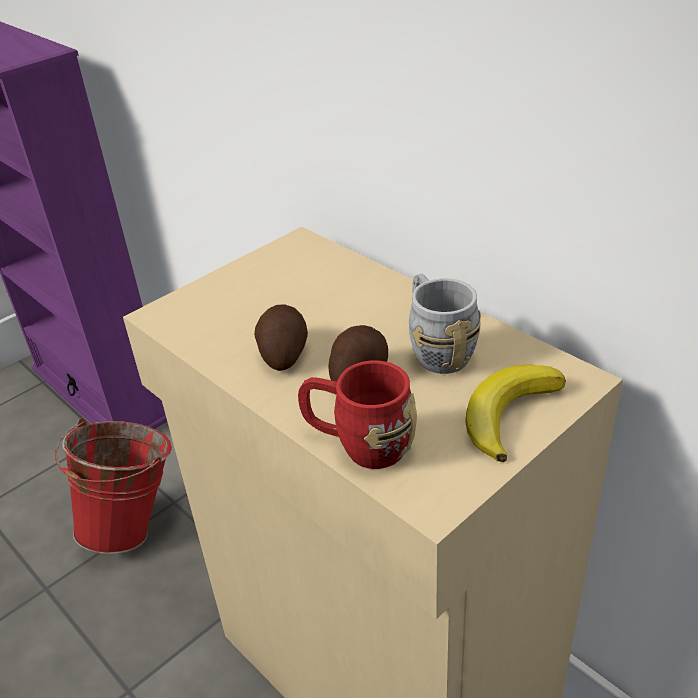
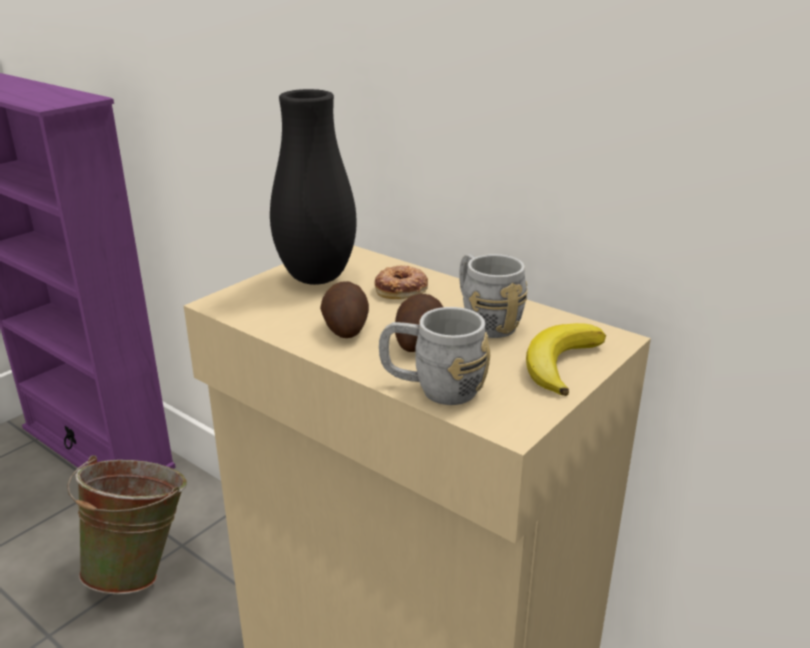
camera: 10 degrees left, 10 degrees down
red bucket [55,418,172,554] -> green bucket [67,455,187,594]
red mug [298,360,417,469] -> grey mug [379,307,490,405]
none -> black vase [270,89,357,285]
none -> donut [375,265,428,299]

